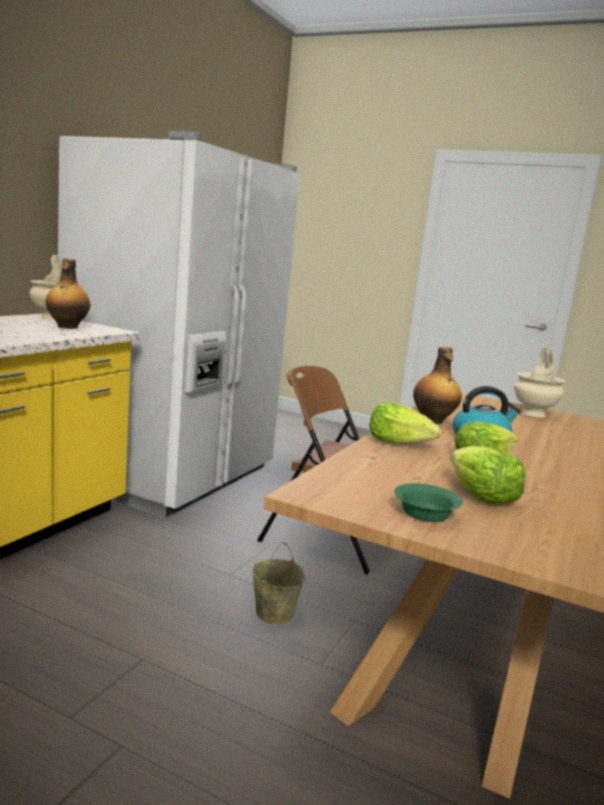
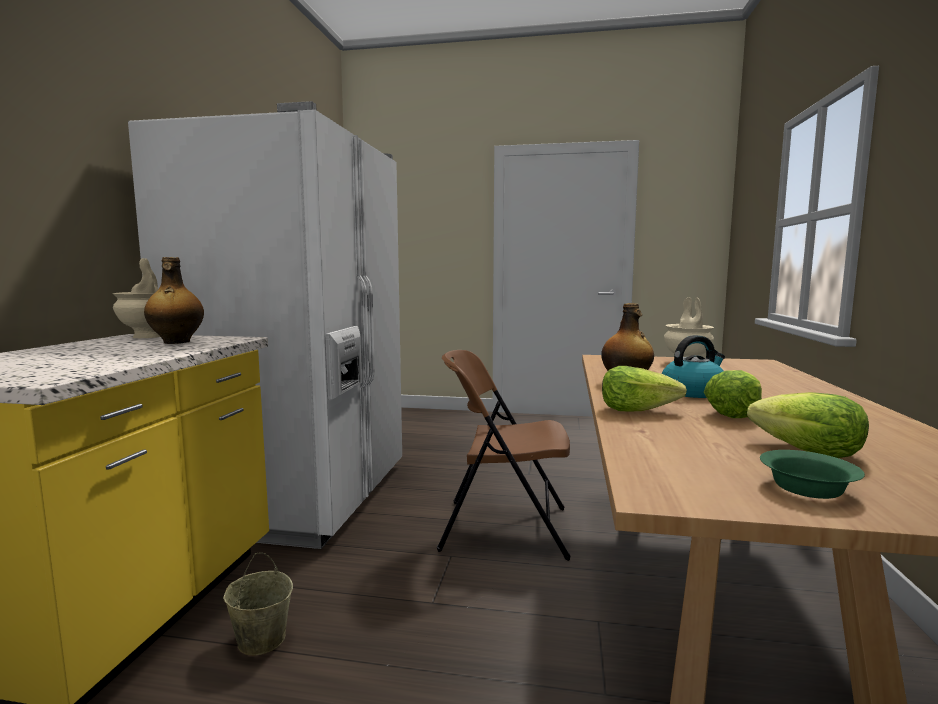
camera: 15 degrees left, 5 degrees down
beige bucket [252,542,306,624] -> beige bucket moved to [223,552,293,656]

